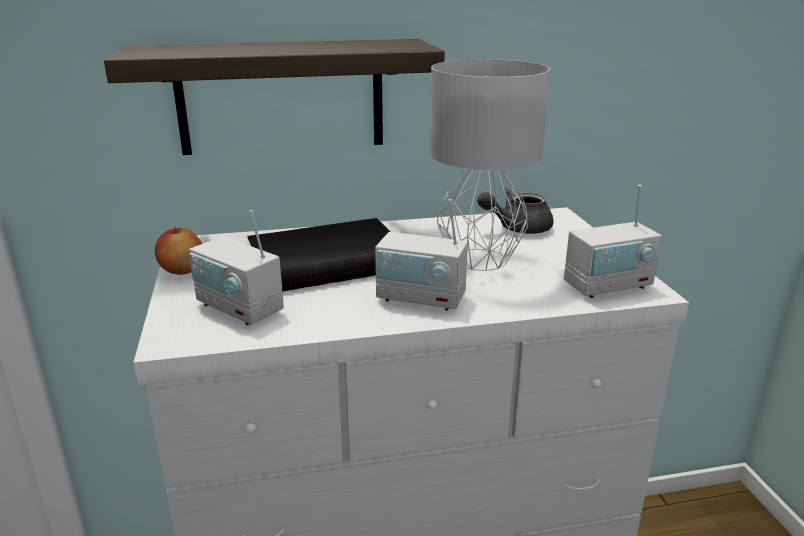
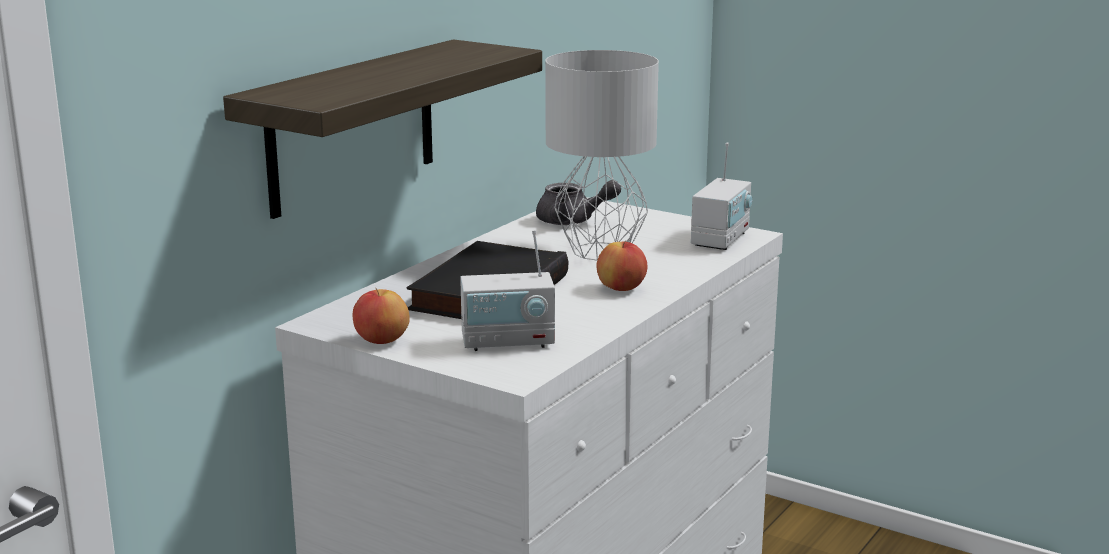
camera: 45 degrees left, 5 degrees down
radio [375,199,468,311] -> apple [597,241,647,291]
grey teapot [477,187,553,234] -> grey teapot turned 105 degrees counterclockwise [536,180,621,225]

